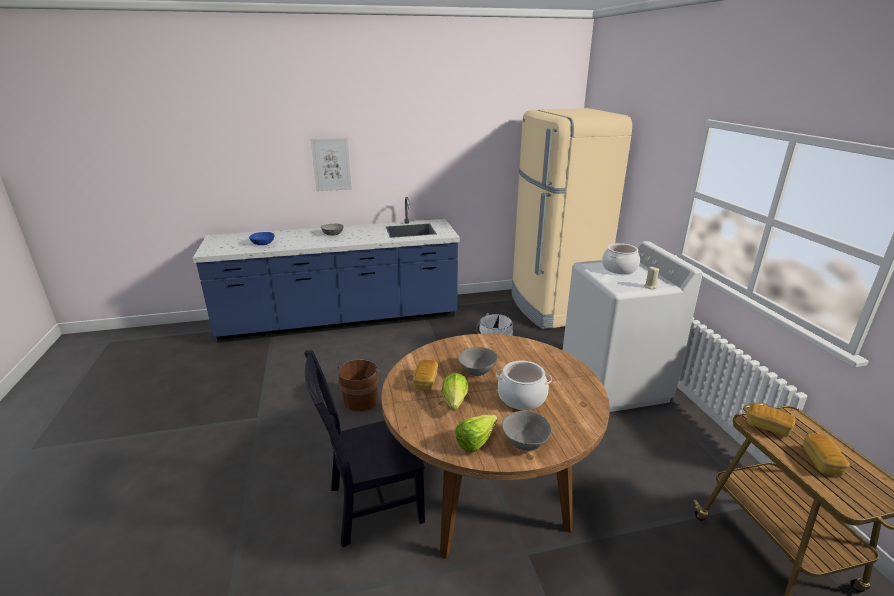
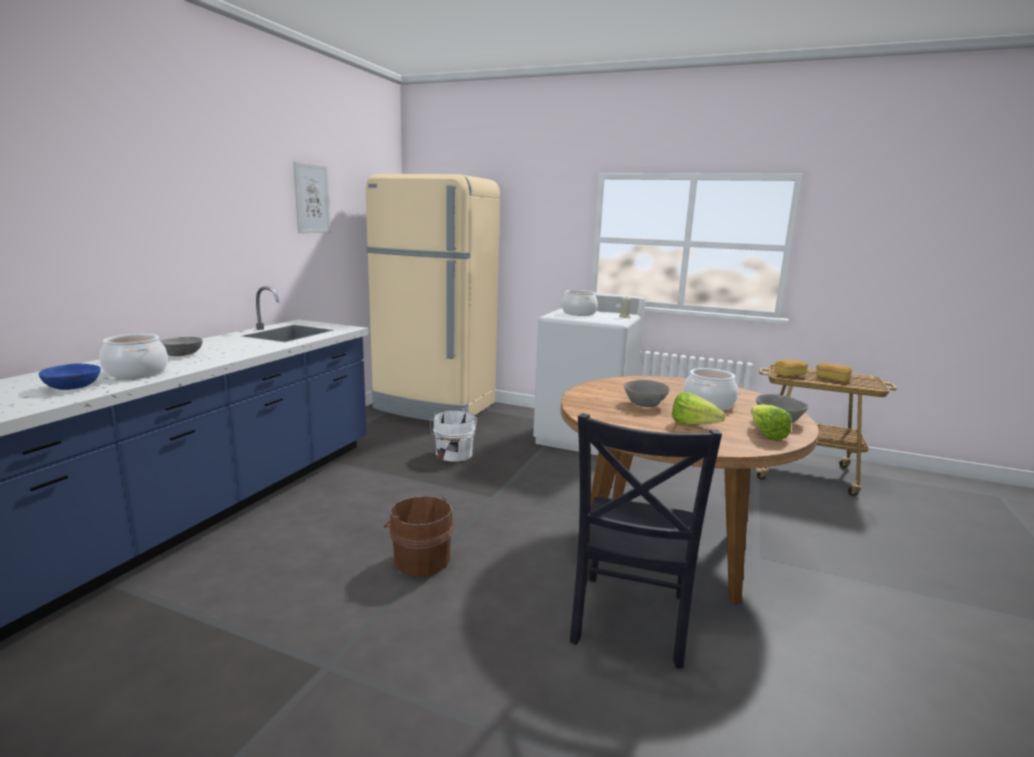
camera: 55 degrees left, 10 degrees down
picture [311,138,352,191] -> picture moved to [293,161,331,233]
bread [413,360,438,391] -> none
none -> cooking pot [99,334,168,378]

